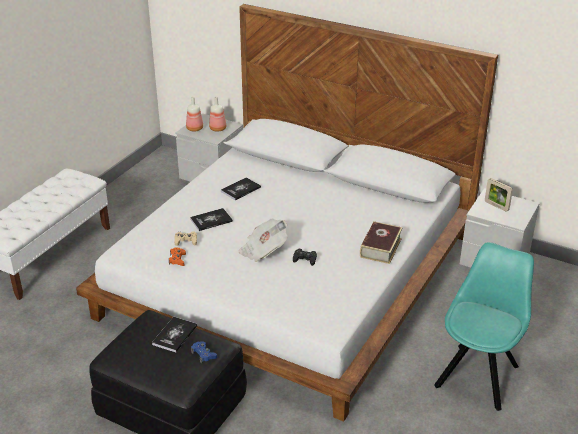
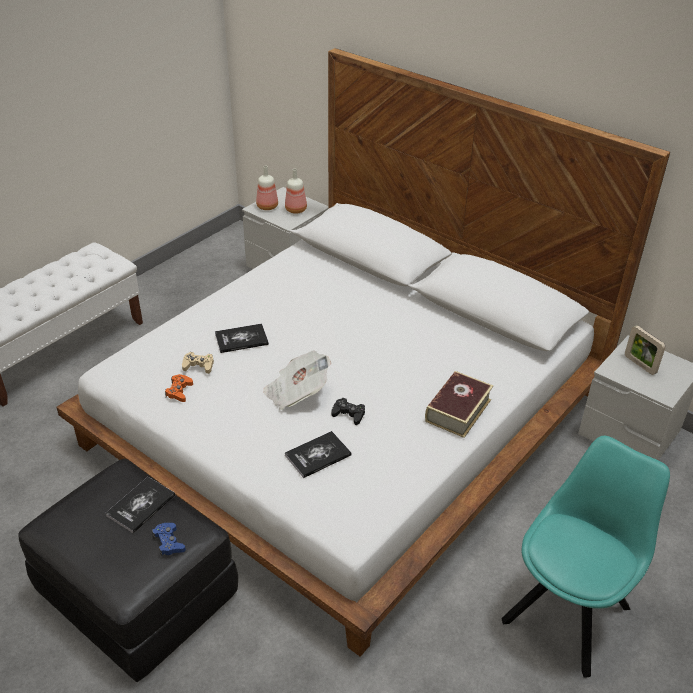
camera: 10 degrees right, 5 degrees up
book [221,177,261,200] -> book moved to [285,431,352,478]

